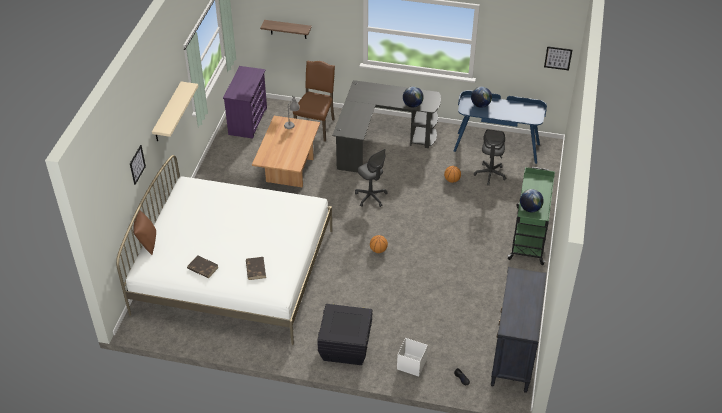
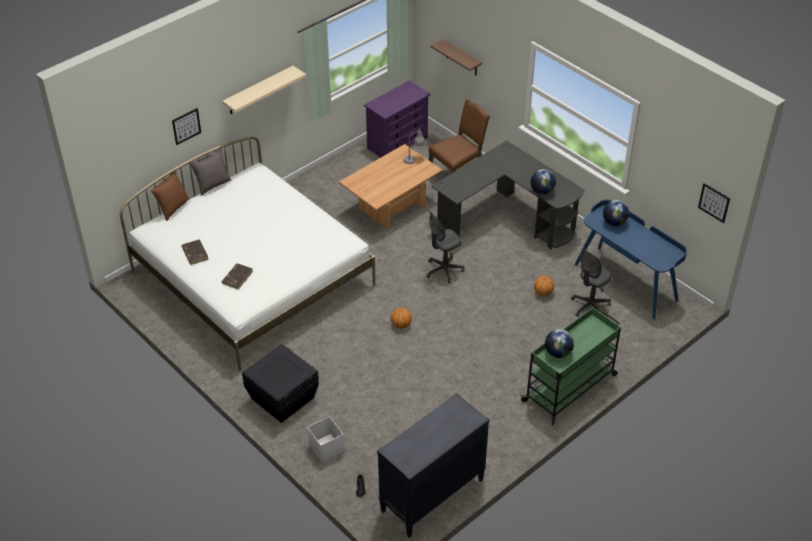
camera: 35 degrees right, 0 degrees up
grey office chair [355,149,387,207] -> grey office chair turned 60 degrees clockwise [426,210,464,284]
none -> grey pillow [190,149,231,196]

